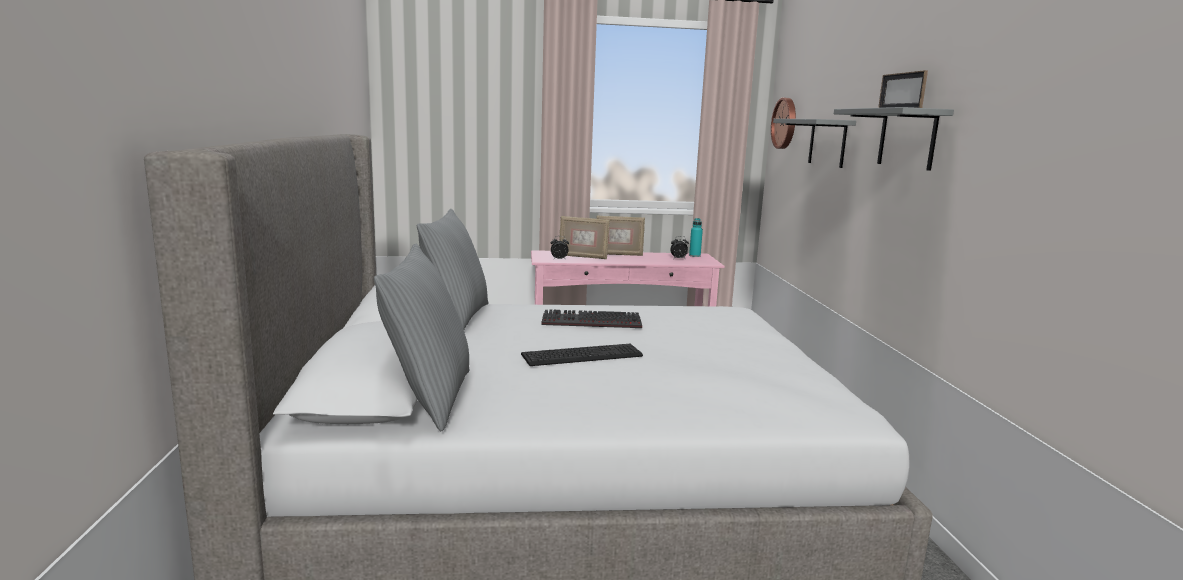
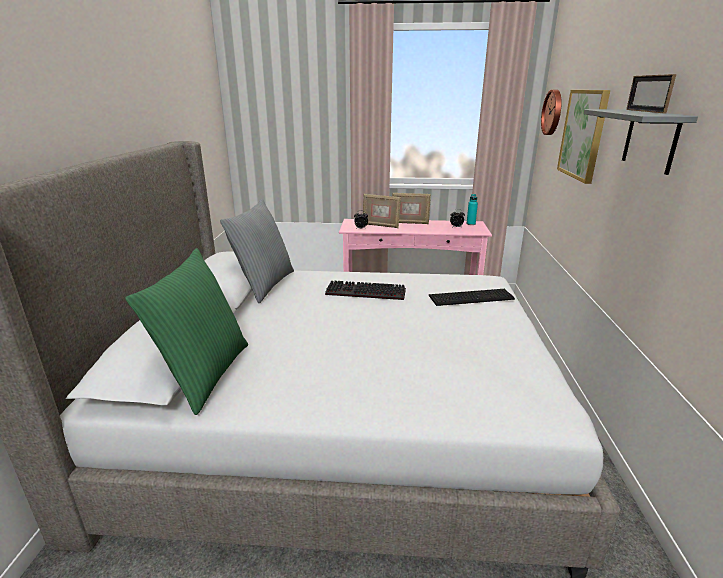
camera: 10 degrees right, 10 degrees up
grey pillow [374,244,470,431] -> green pillow [125,248,248,415]
keyboard [521,344,643,366] -> keyboard moved to [429,289,515,306]
grey shelf [773,119,856,168] -> picture [557,90,610,184]

